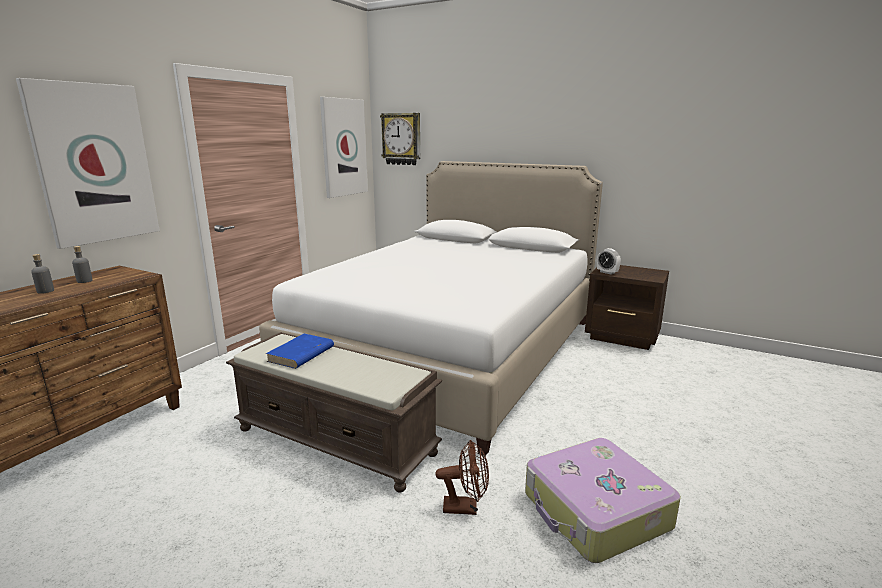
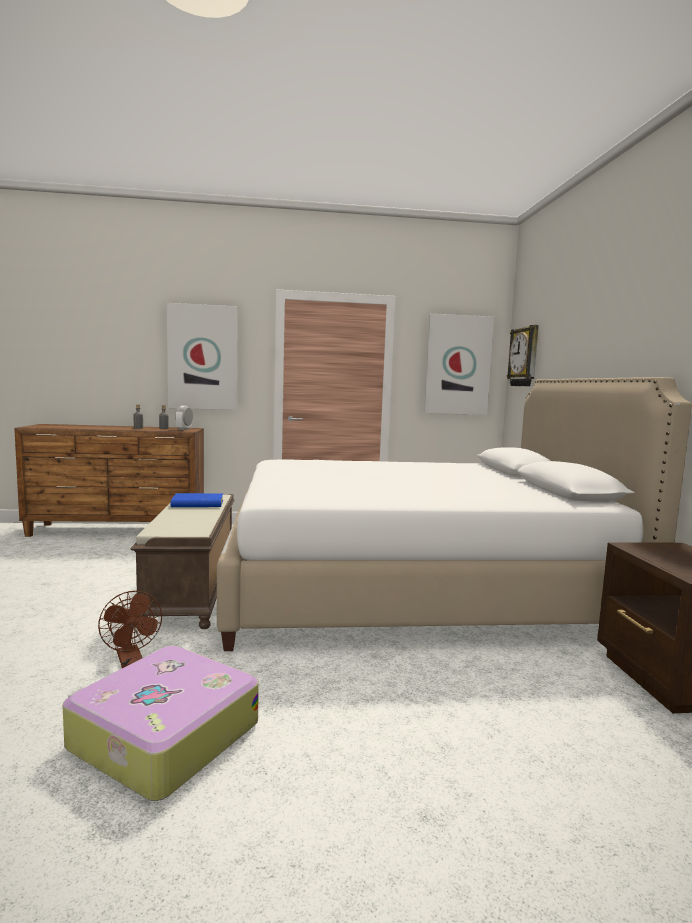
camera: 55 degrees right, 10 degrees down
alarm clock [597,248,621,275] -> alarm clock moved to [175,406,193,430]

